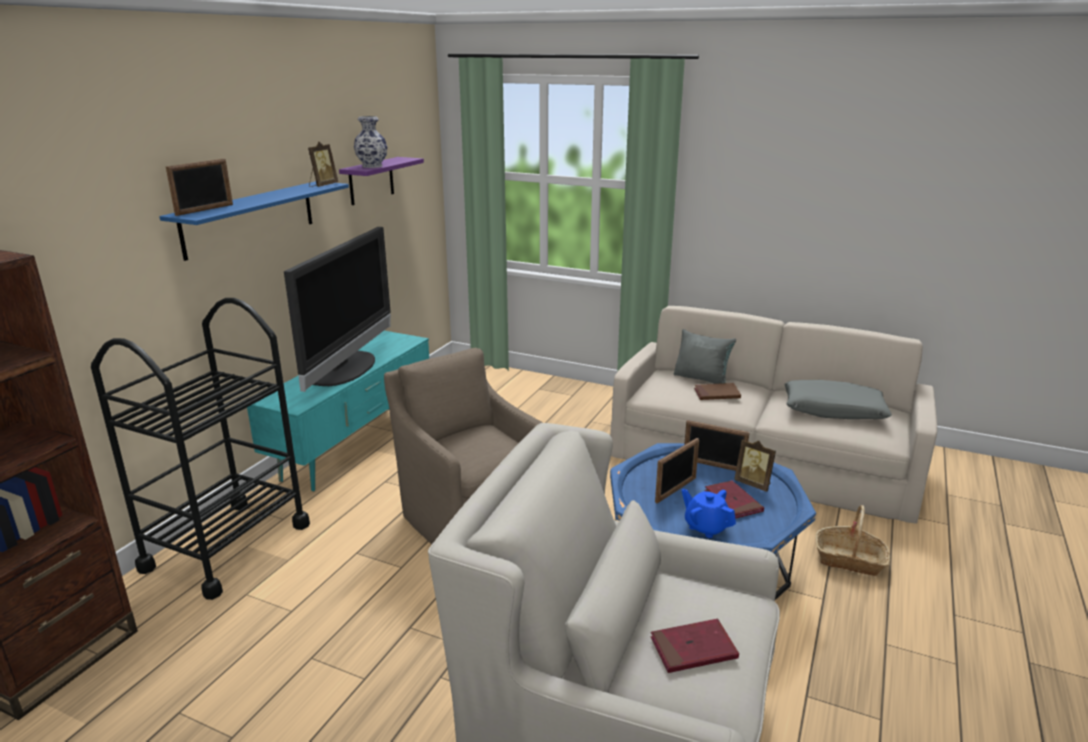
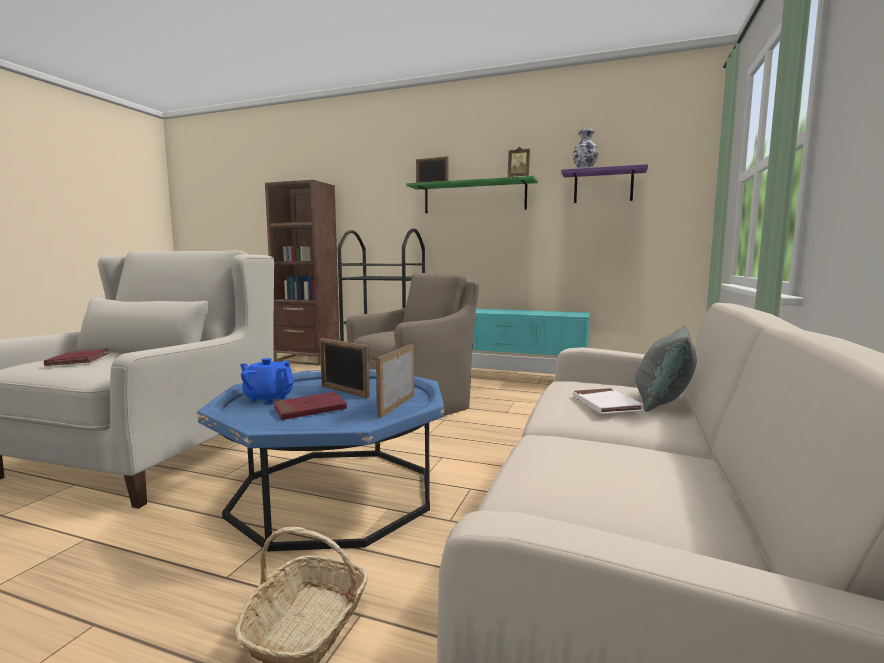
camera: 85 degrees right, 15 degrees down
blue shelf [159,181,349,261] -> green shelf [406,176,538,213]
television [284,227,391,392] -> none
blue teapot [682,489,736,538] -> blue teapot turned 105 degrees counterclockwise [240,358,294,404]
brown book [694,383,741,400] -> white book [573,388,644,414]
picture frame [734,439,776,492] -> none
grey pillow [785,380,892,419] -> none

